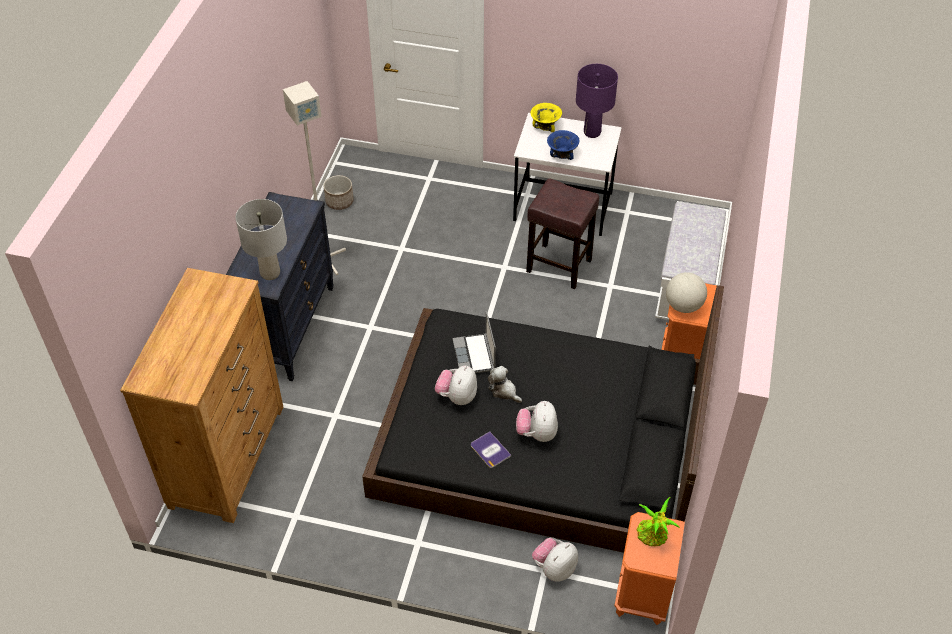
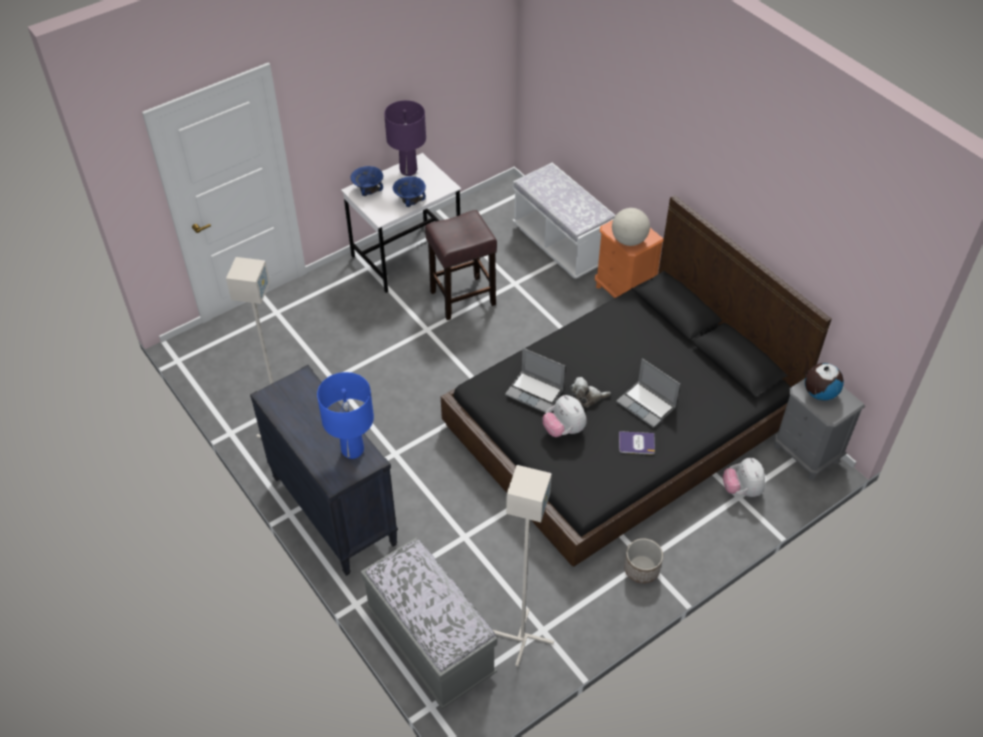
camera: 50 degrees left, 0 degrees up
brown dresser [120,268,283,523] -> grey bench [361,538,497,709]
grey table lamp [235,199,287,280] -> blue table lamp [317,372,374,459]
planter [324,175,354,210] -> planter moved to [624,539,663,584]
plush toy [516,401,558,442] -> laptop [616,358,680,428]
yellow bowl [530,103,562,132] -> blue bowl [351,166,383,196]
orange nightstand [614,512,685,625] -> grey nightstand [774,379,865,480]
potted plant [636,497,680,546] -> globe [805,363,844,401]
none -> grey floor lamp [493,465,554,667]

